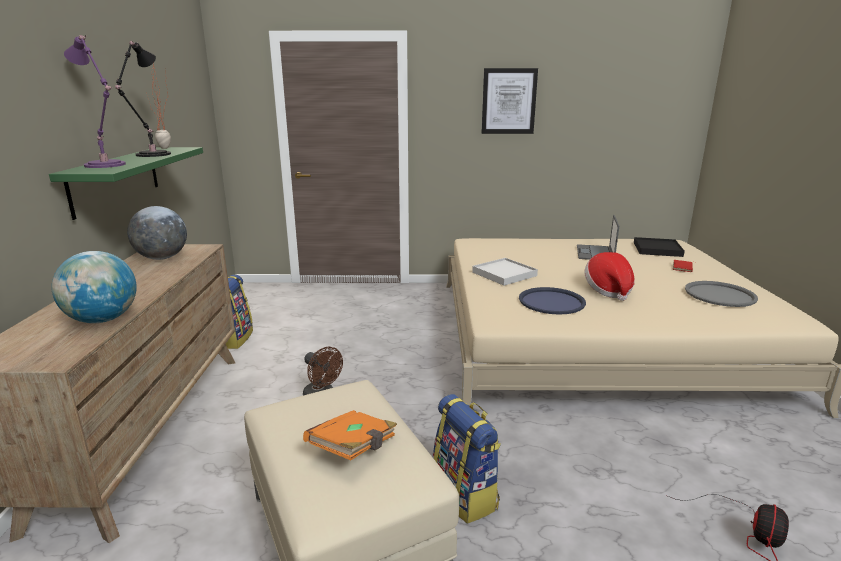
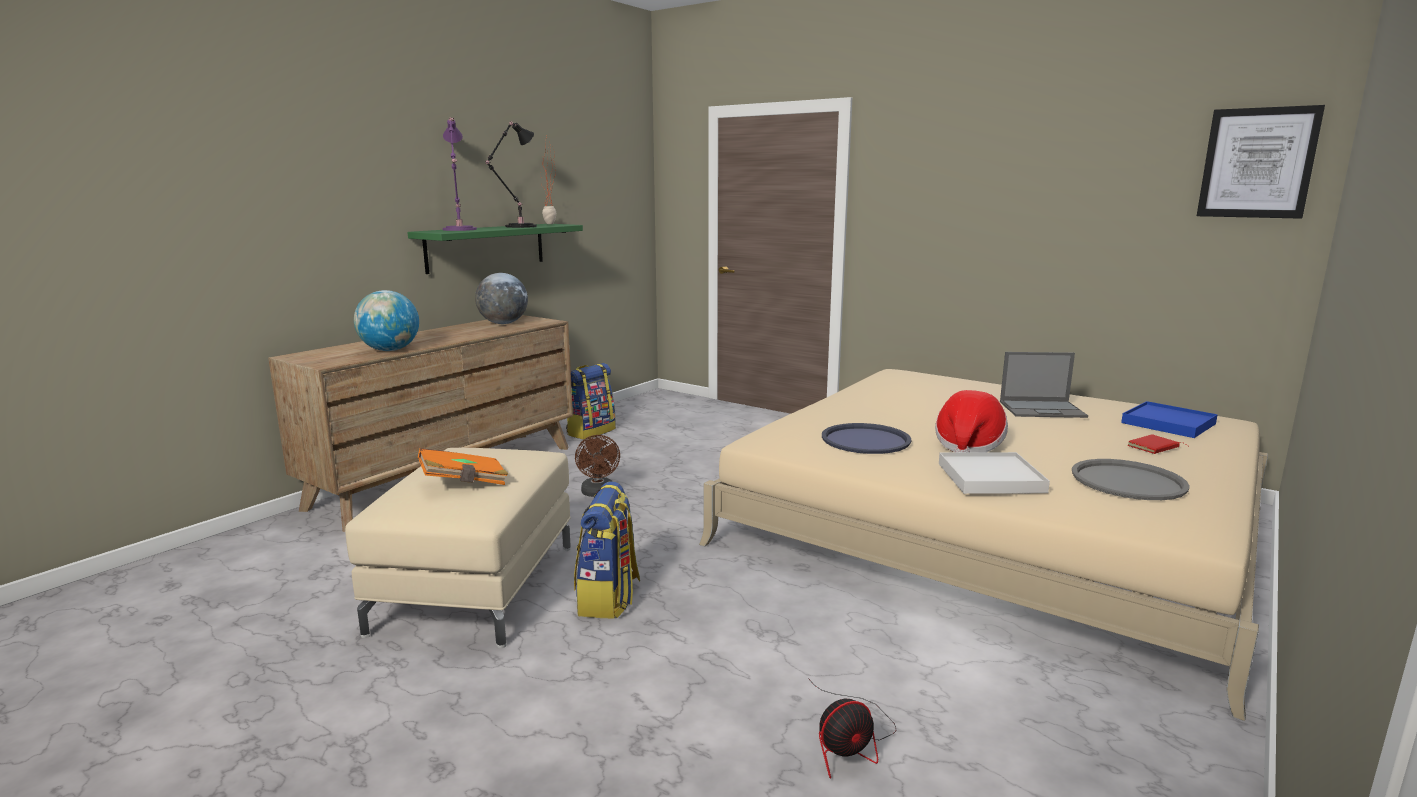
camera: 35 degrees right, 5 degrees down
white tray [472,258,538,286] -> white tray moved to [939,452,1050,494]
picture [482,68,538,134] -> picture moved to [1197,105,1325,219]
laptop [577,215,619,260] -> laptop turned 135 degrees counterclockwise [1000,352,1088,418]
black tray [634,237,685,257] -> blue tray [1121,401,1218,438]

